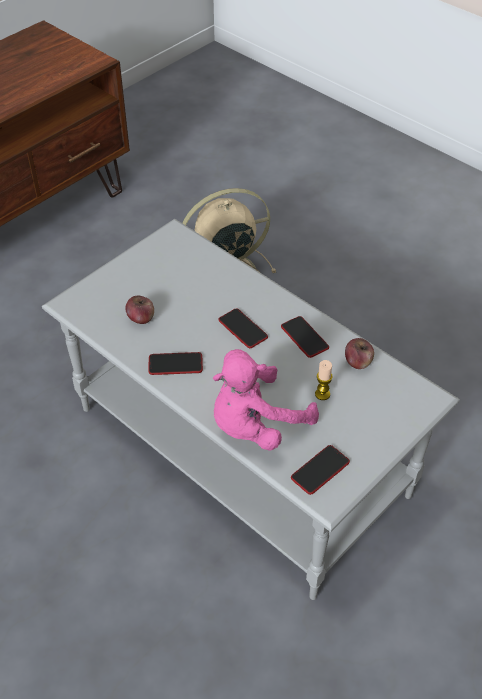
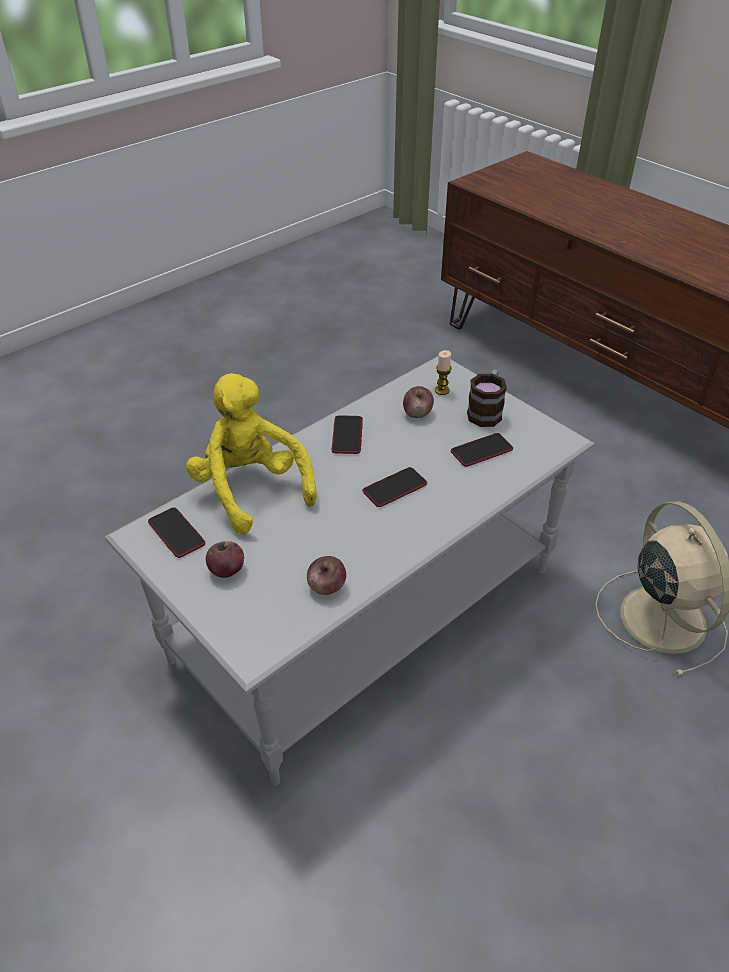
camera: 95 degrees right, 5 degrees down
pink plush toy [213,349,319,451] -> yellow plush toy [186,373,317,534]
phone [281,316,329,358] -> phone moved to [451,433,513,467]
candle [315,360,333,400] -> candle moved to [435,350,452,395]
none -> apple [206,541,244,578]
none -> mug [467,369,507,427]

